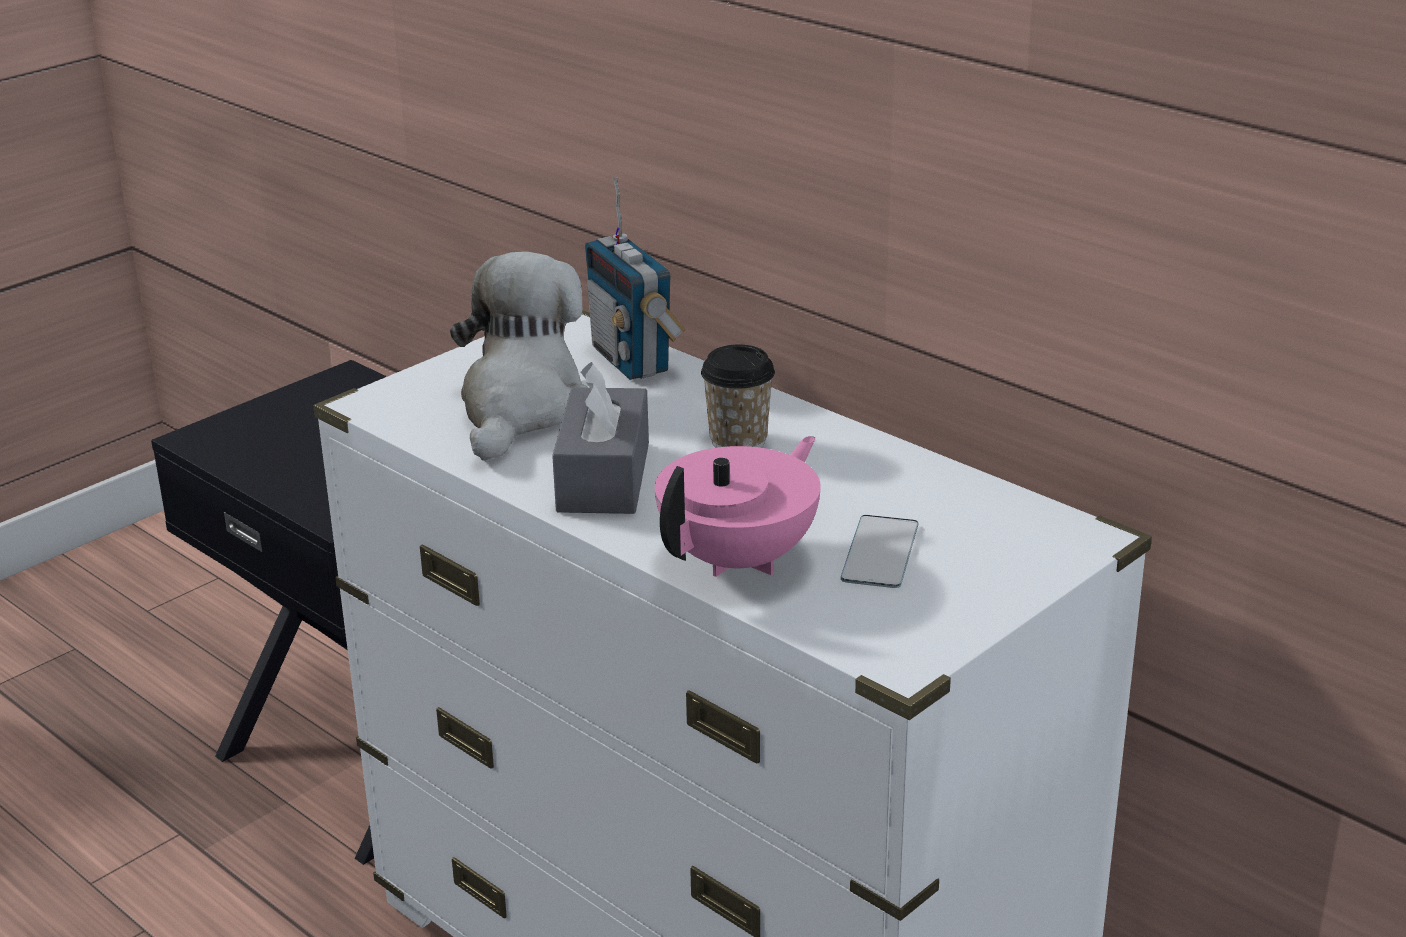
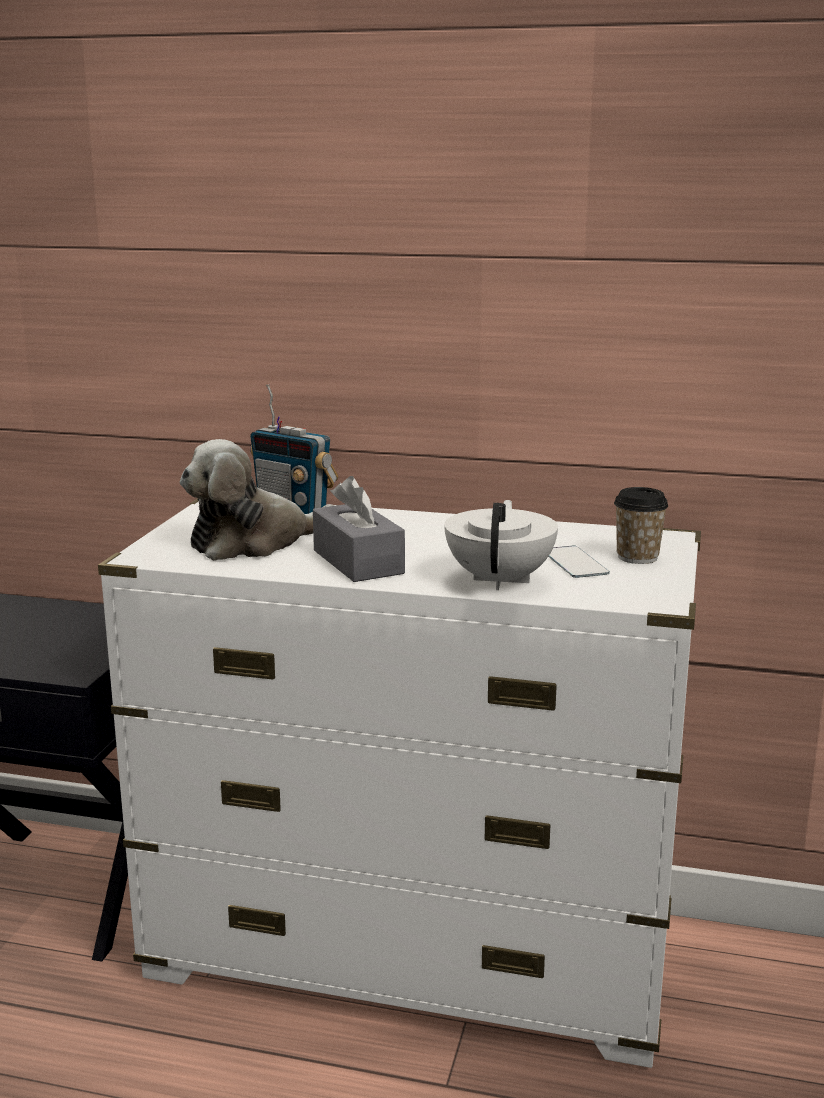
camera: 30 degrees left, 10 degrees down
plush toy [450,252,588,461] -> plush toy turned 105 degrees counterclockwise [180,439,334,561]
pink teapot [655,436,821,577] -> white teapot [444,500,558,590]
cup [701,345,775,448] -> cup moved to [614,487,668,564]

